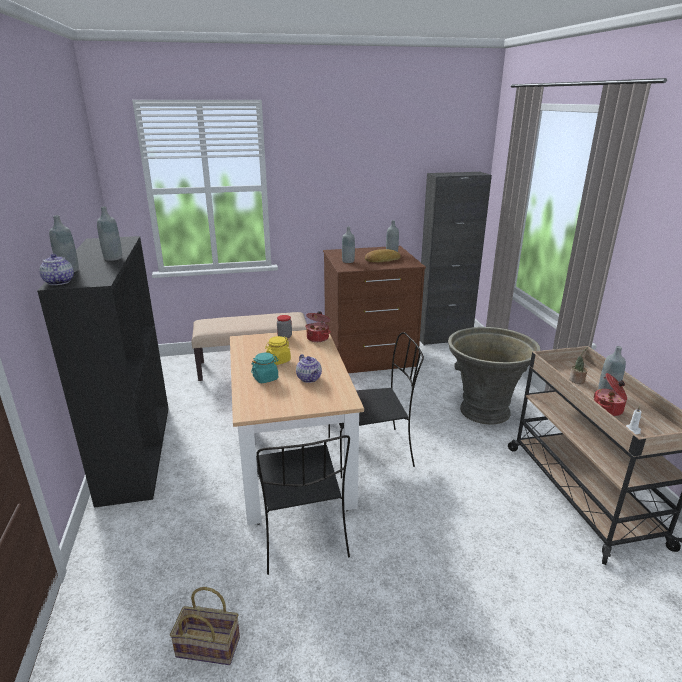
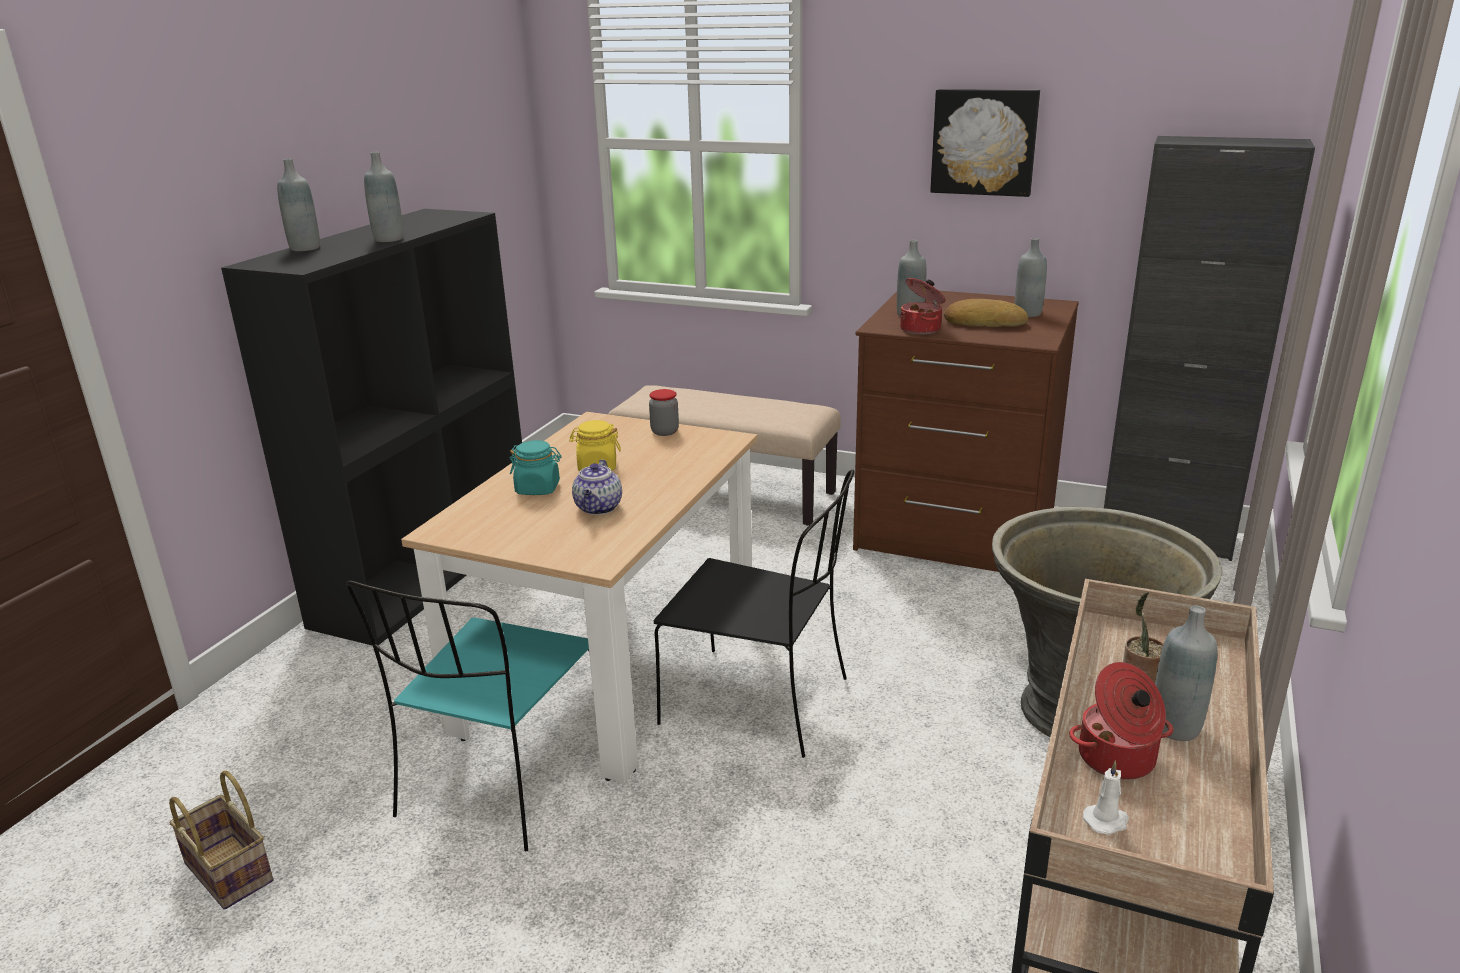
camera: 35 degrees right, 0 degrees up
teapot [39,254,74,285] -> none
black chair [256,435,350,575] -> turquoise chair [346,580,589,851]
cooking pot [305,311,331,342] -> cooking pot moved to [900,278,945,335]
none -> picture [930,89,1040,197]

